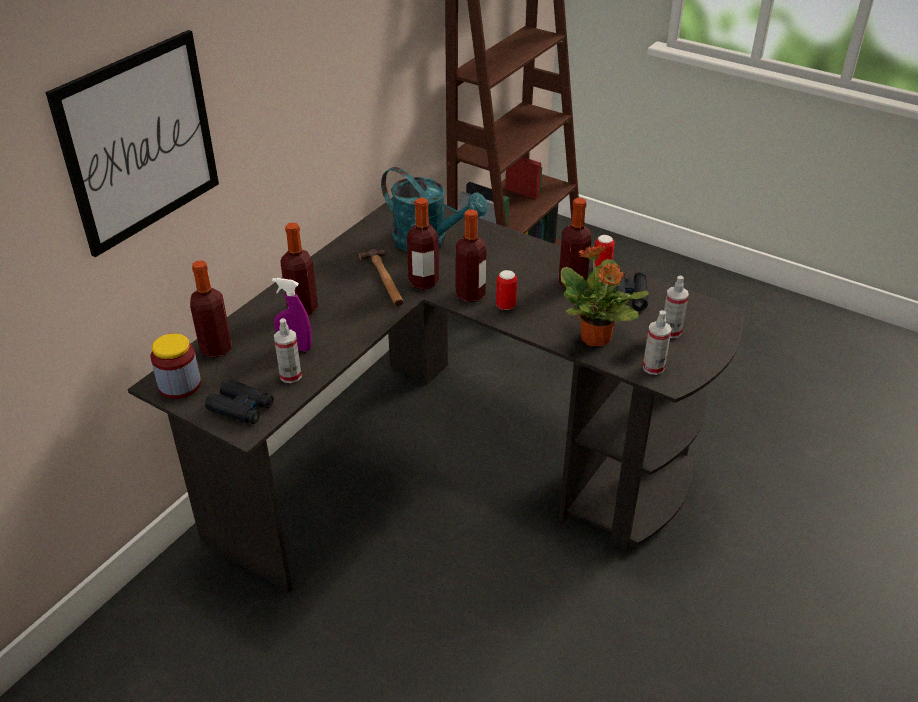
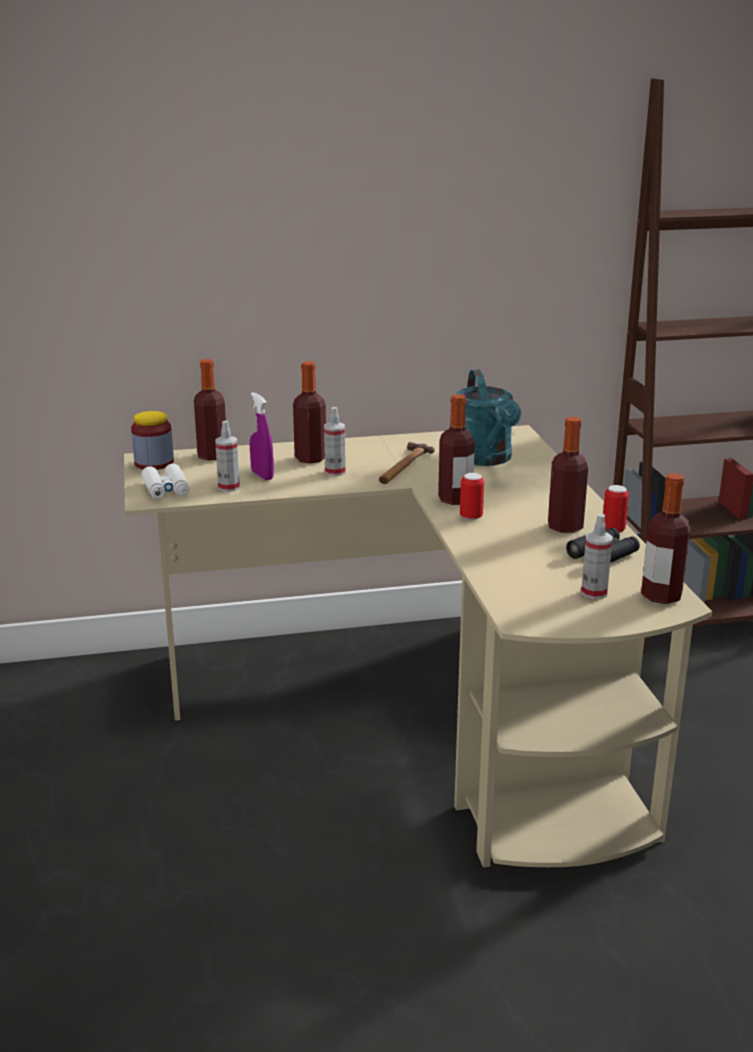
camera: 45 degrees right, 15 degrees down
picture [45,30,219,257] -> none
black desk [128,197,743,593] -> beige desk [124,425,712,868]
black binoculars [205,379,274,424] -> white binoculars [141,464,189,499]
bottle [407,197,439,290] -> bottle moved to [641,473,691,604]
potted plant [561,246,649,346] -> none
spray bottle [643,310,672,375] -> spray bottle moved to [324,407,346,476]

